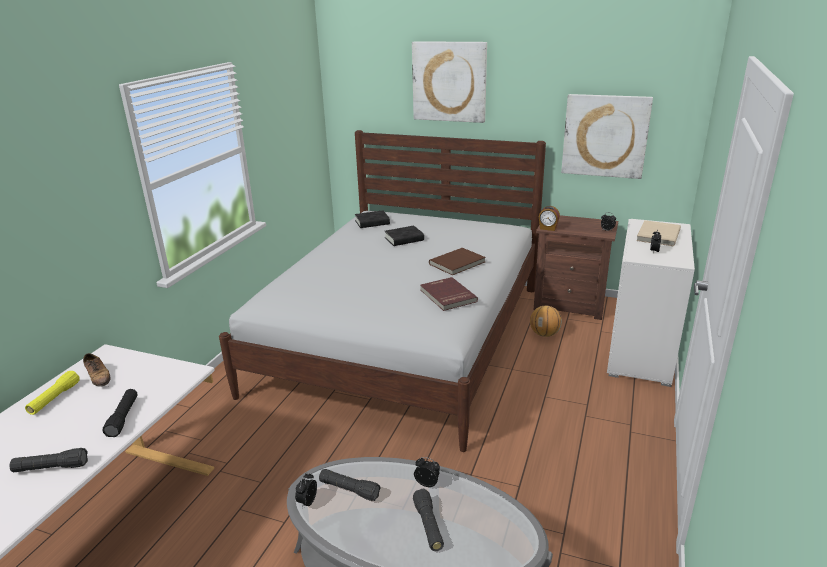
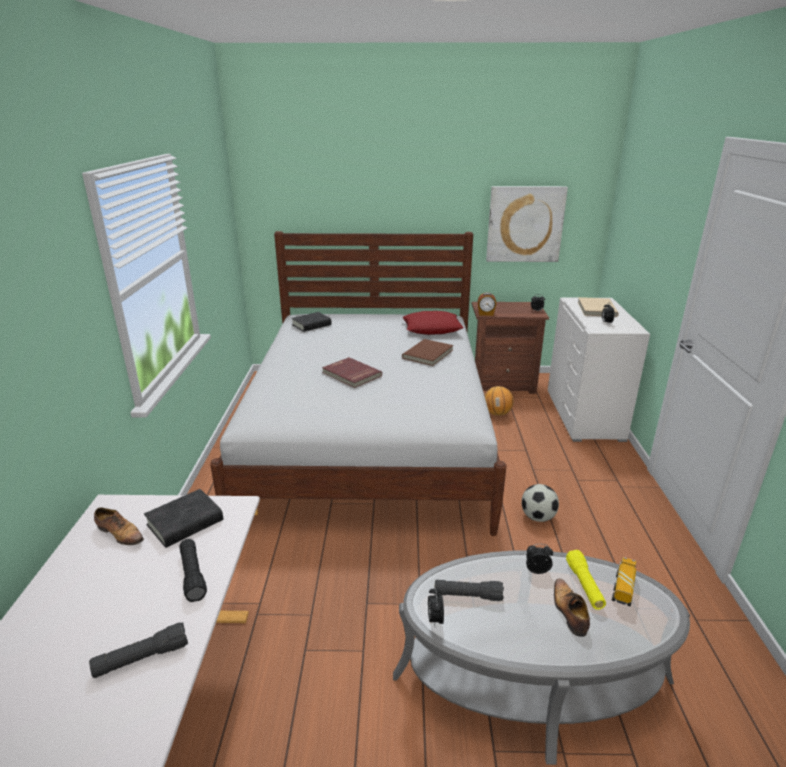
camera: 20 degrees left, 0 degrees up
yellow flashlight [25,371,80,415] -> yellow flashlight moved to [566,550,606,610]
black book [384,226,424,246] -> black book moved to [144,489,223,548]
picture [412,41,487,123] -> none
black flashlight [413,488,444,551] -> shoe [554,579,590,637]
red book [420,277,478,311] -> red book moved to [322,357,382,388]
none -> red pillow [402,311,464,335]
none -> football [522,484,559,522]
none -> toy truck [612,557,637,606]

